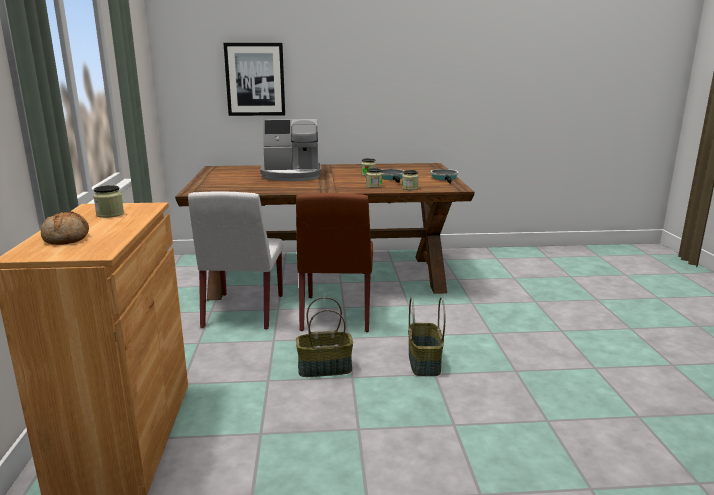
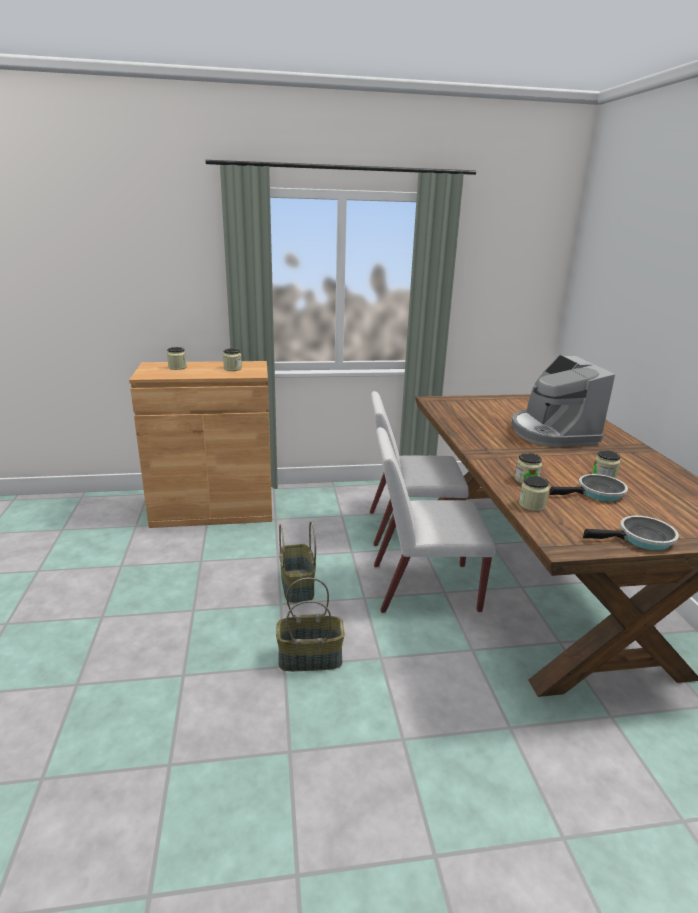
camera: 85 degrees right, 5 degrees up
bread [41,211,89,245] -> jar [167,347,187,370]
picture [223,43,285,116] -> none
brown chair [296,193,373,332] -> white chair [374,427,495,613]

